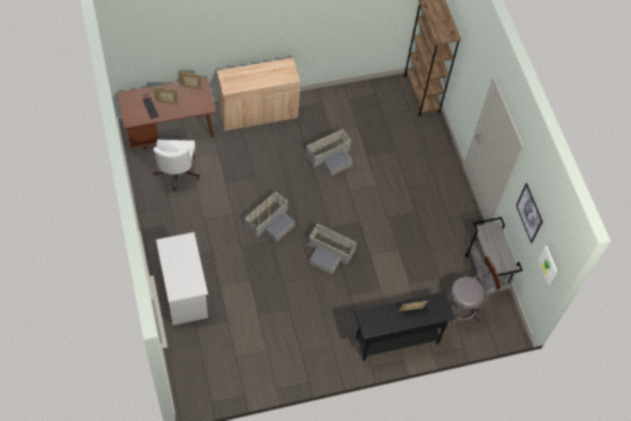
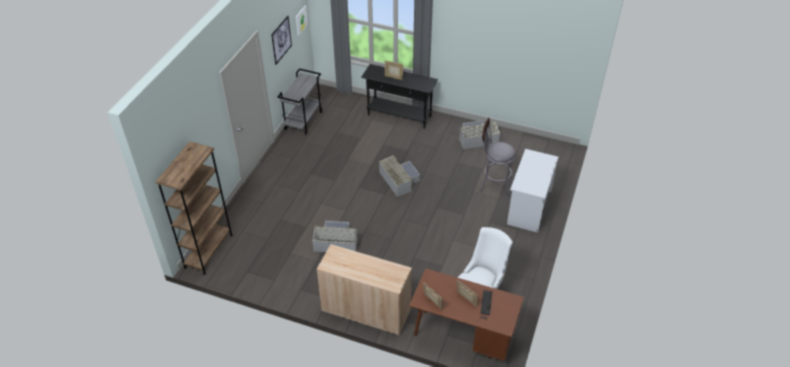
camera: 140 degrees left, 15 degrees down
grey storage box [244,191,294,242] -> grey storage box moved to [459,120,500,149]
grey stool [447,256,502,333] -> grey stool moved to [480,117,515,198]

